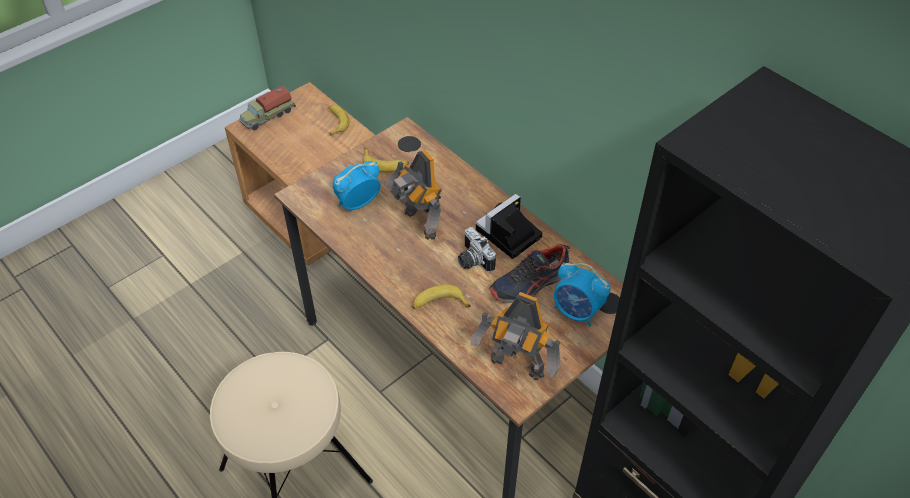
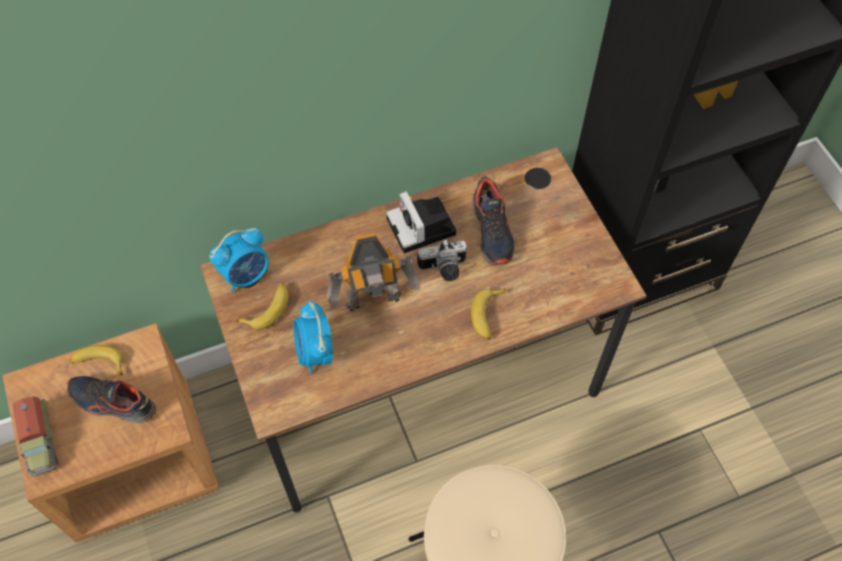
camera: 70 degrees left, 10 degrees up
toy robot [470,292,561,380] -> none
alarm clock [554,262,611,326] -> alarm clock moved to [209,227,268,292]
none -> shoe [67,376,156,424]

